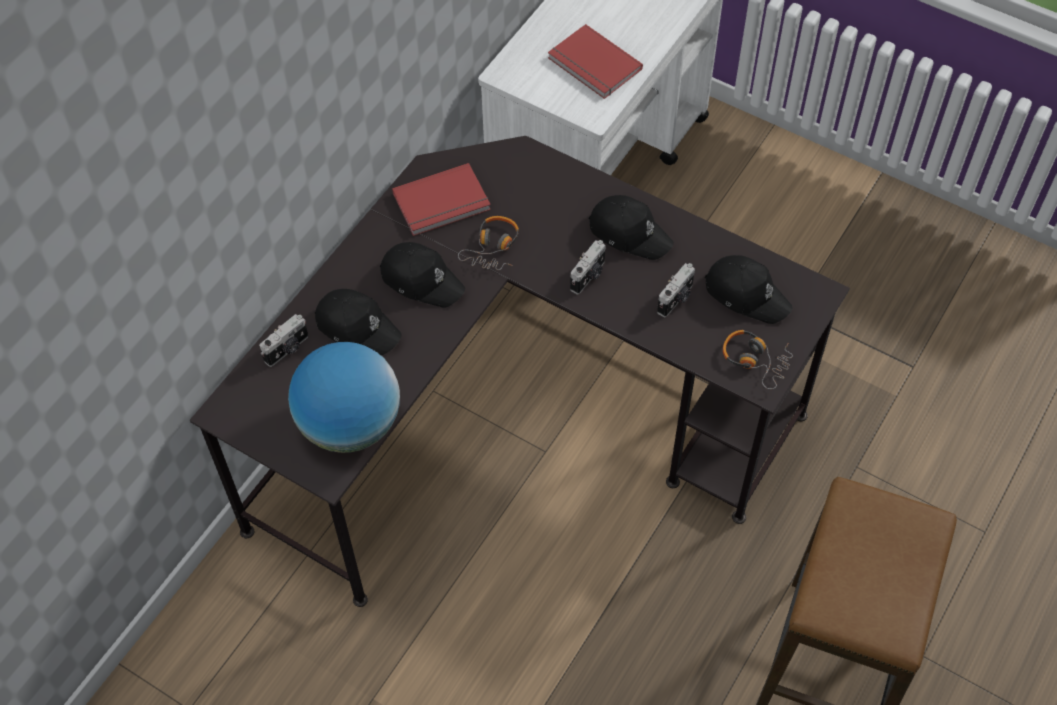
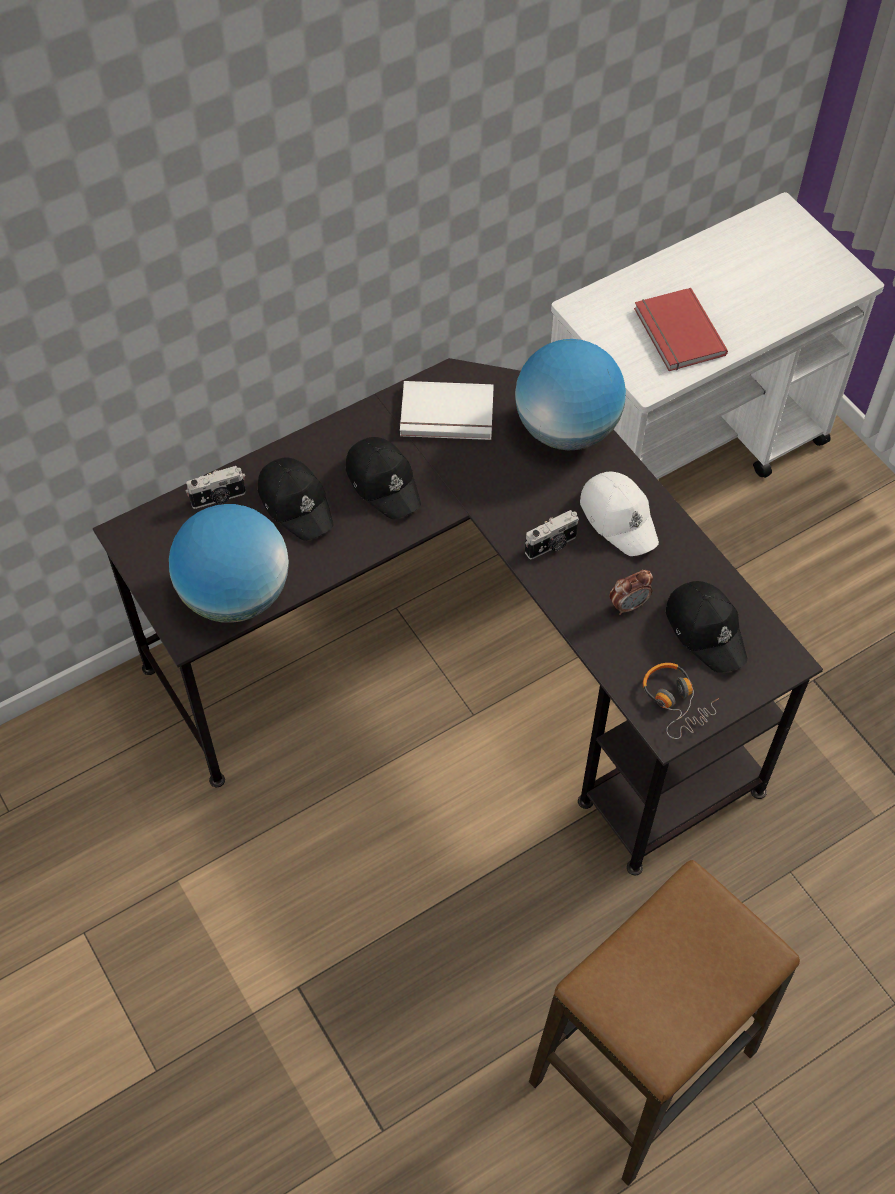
camera: 25 degrees right, 0 degrees up
red book [392,163,491,236] -> white book [400,381,494,440]
headphones [458,216,519,270] -> none
black cap [588,195,674,260] -> white cap [580,472,659,556]
camera [657,263,695,317] -> alarm clock [609,570,653,615]
none -> globe [515,339,626,450]

